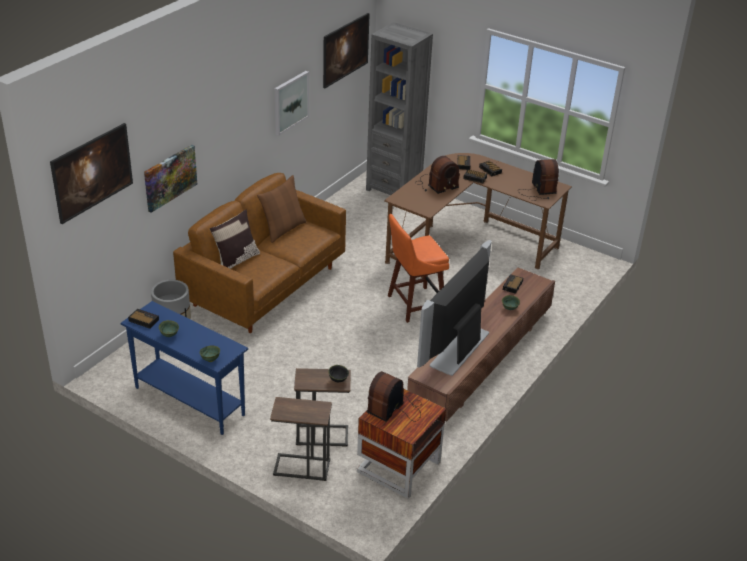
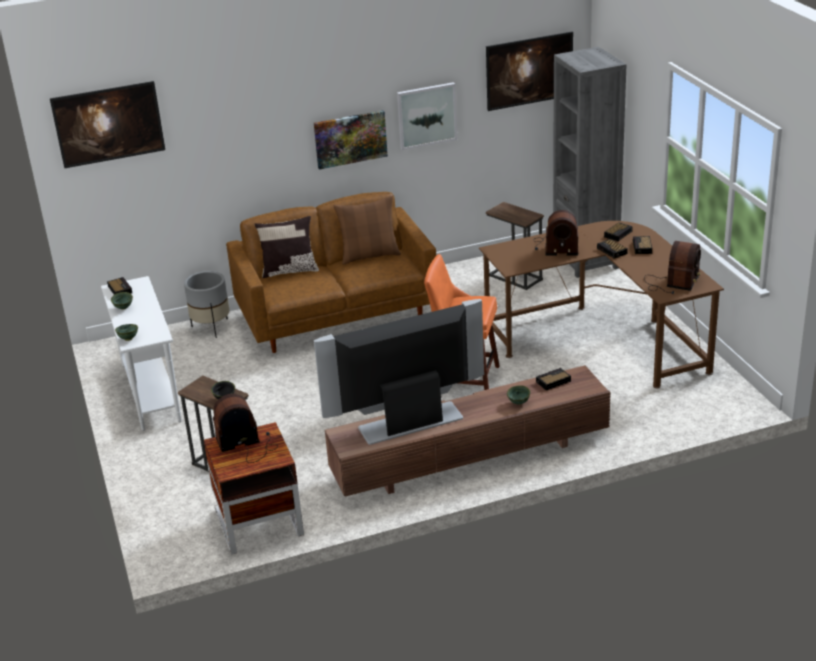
camera: 40 degrees right, 5 degrees down
blue console table [120,301,248,435] -> white console table [101,276,182,431]
picture [144,145,197,213] -> picture moved to [314,110,388,170]
brown side table [270,397,332,481] -> brown side table moved to [486,202,544,290]

